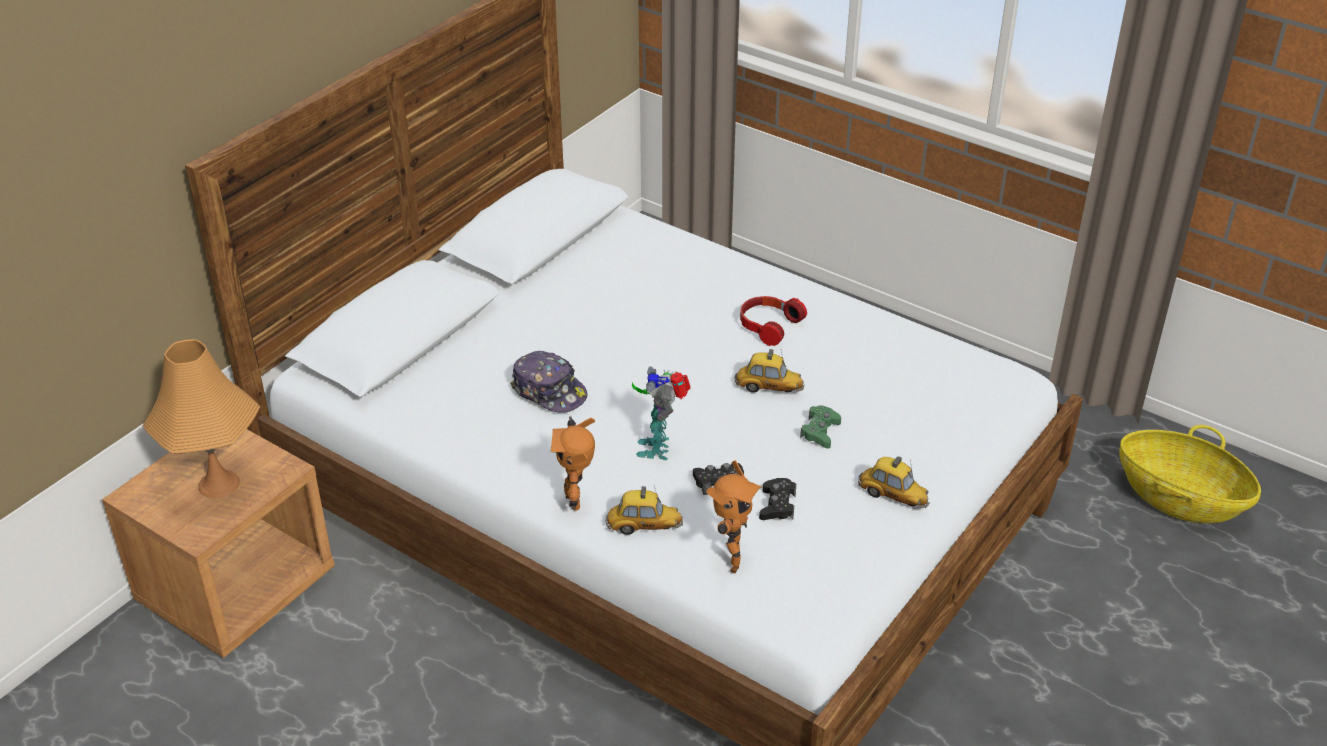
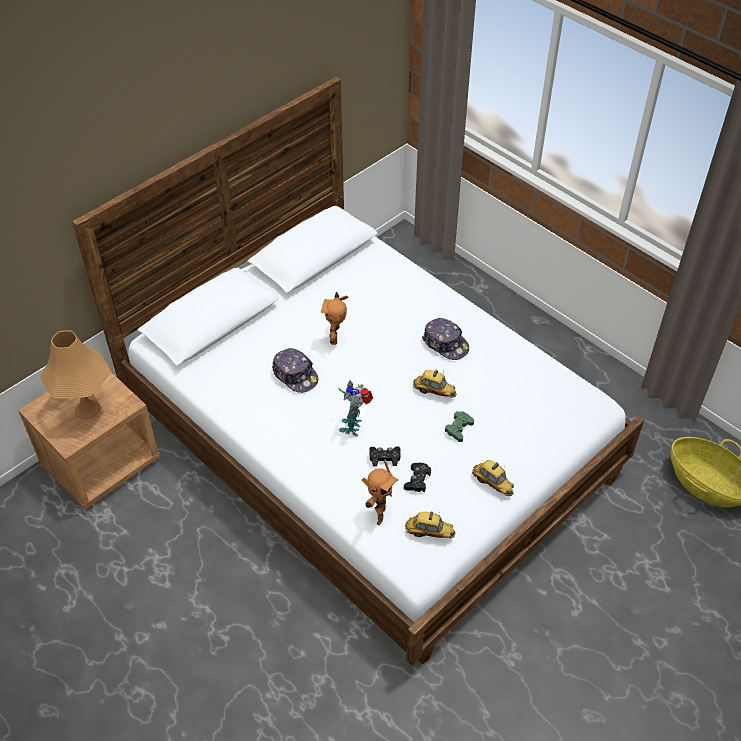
camera: 10 degrees right, 10 degrees up
toy robot [551,417,595,511] -> toy robot moved to [321,292,349,345]
toy car [605,486,683,535] -> toy car moved to [405,511,455,539]
headphones [740,296,807,346] -> cap [422,318,469,360]

